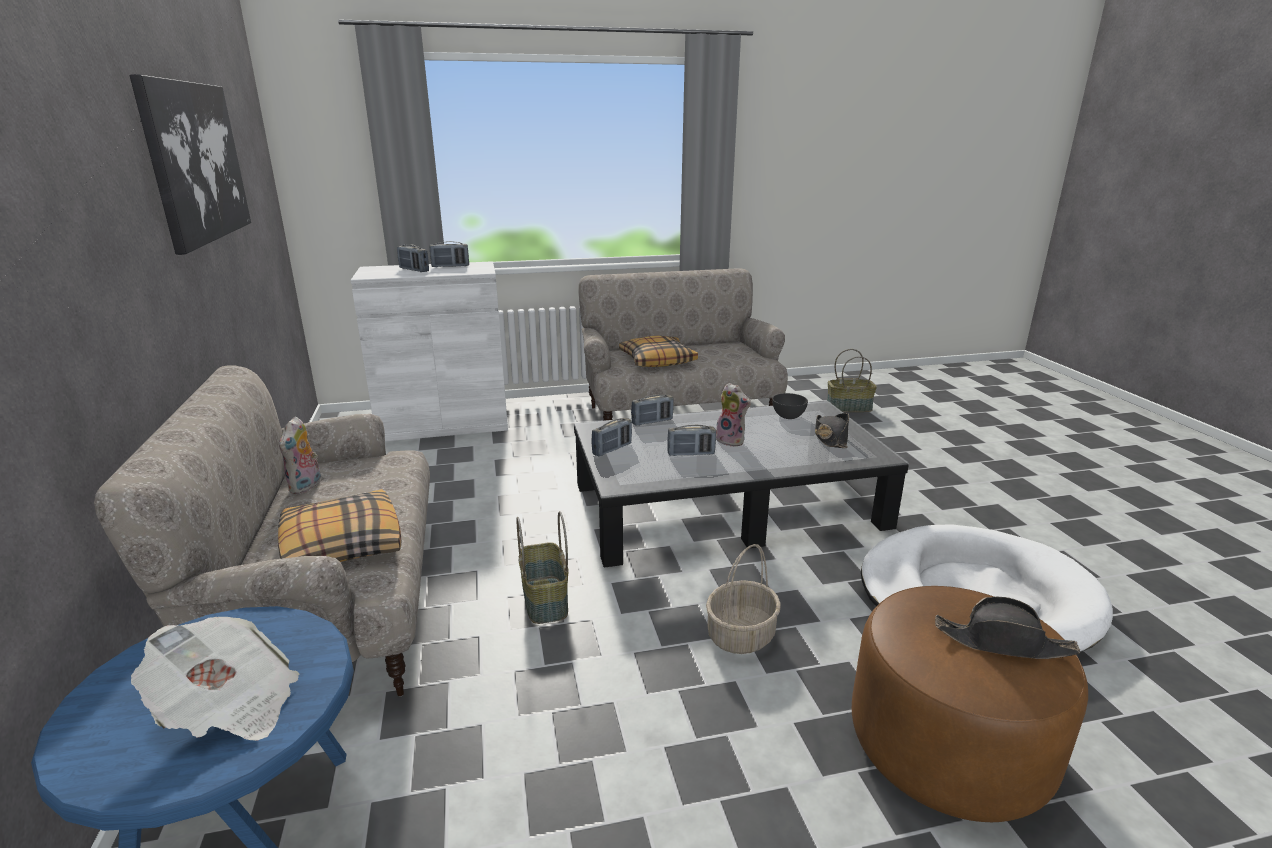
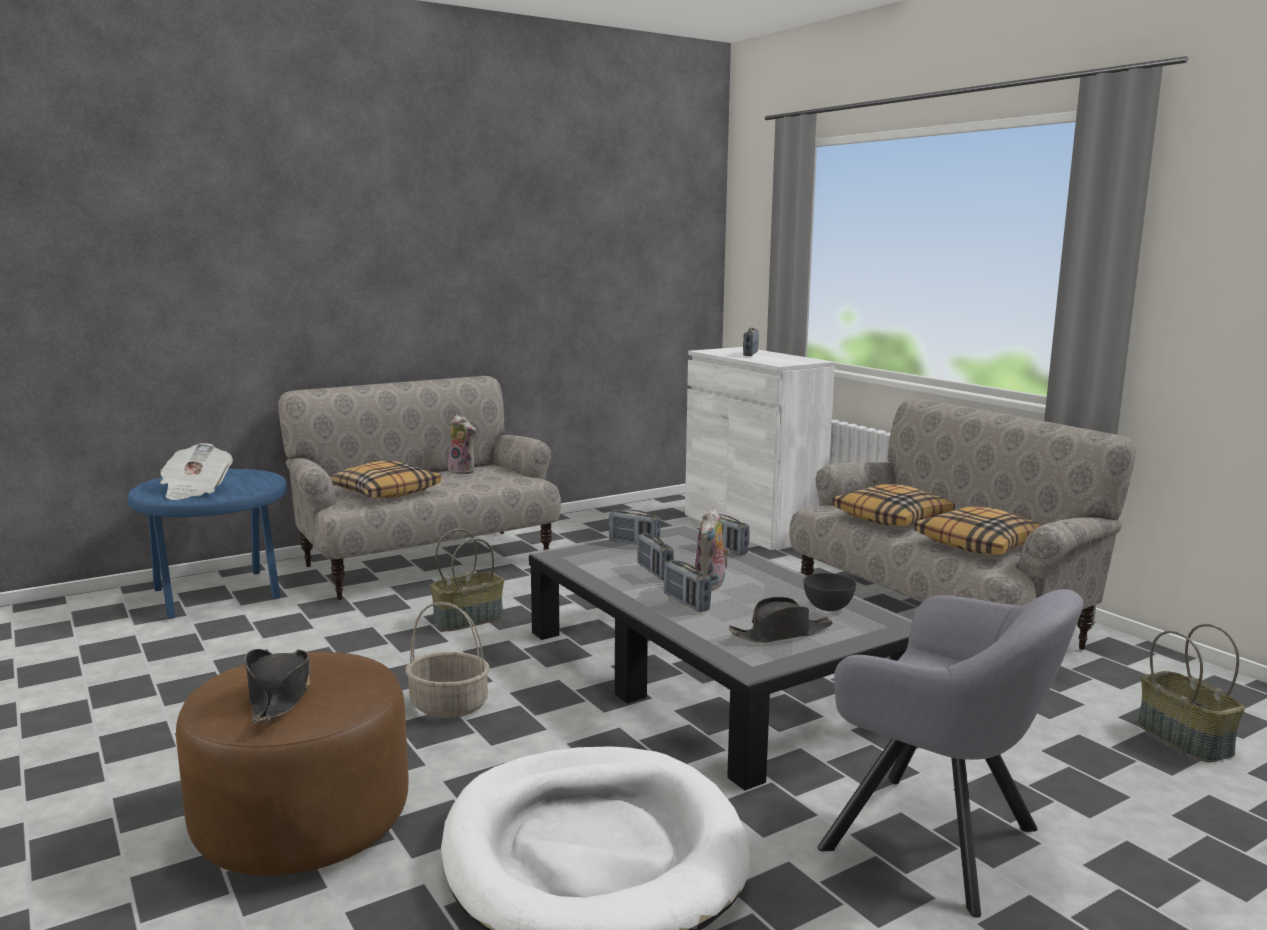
camera: 70 degrees right, 10 degrees down
picture [130,74,251,255] -> none
plush toy [279,417,321,494] -> plush toy turned 135 degrees counterclockwise [447,415,476,474]
radio [429,241,469,267] -> radio moved to [664,560,711,612]
none -> grey armchair [817,589,1083,918]
none -> pillow [914,507,1042,555]

